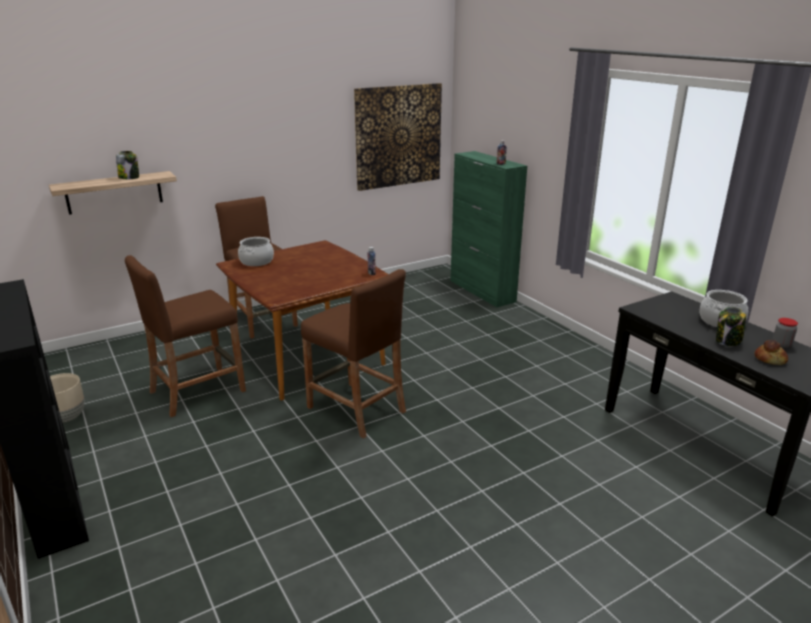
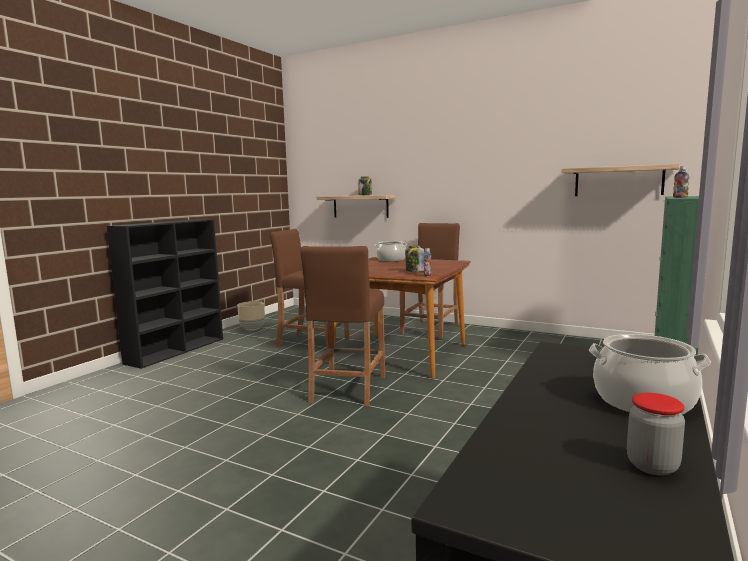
camera: 60 degrees right, 15 degrees down
picture [354,83,442,191] -> shelf [562,164,680,196]
jar [716,307,746,346] -> jar moved to [405,246,424,272]
bread [755,340,788,365] -> none

